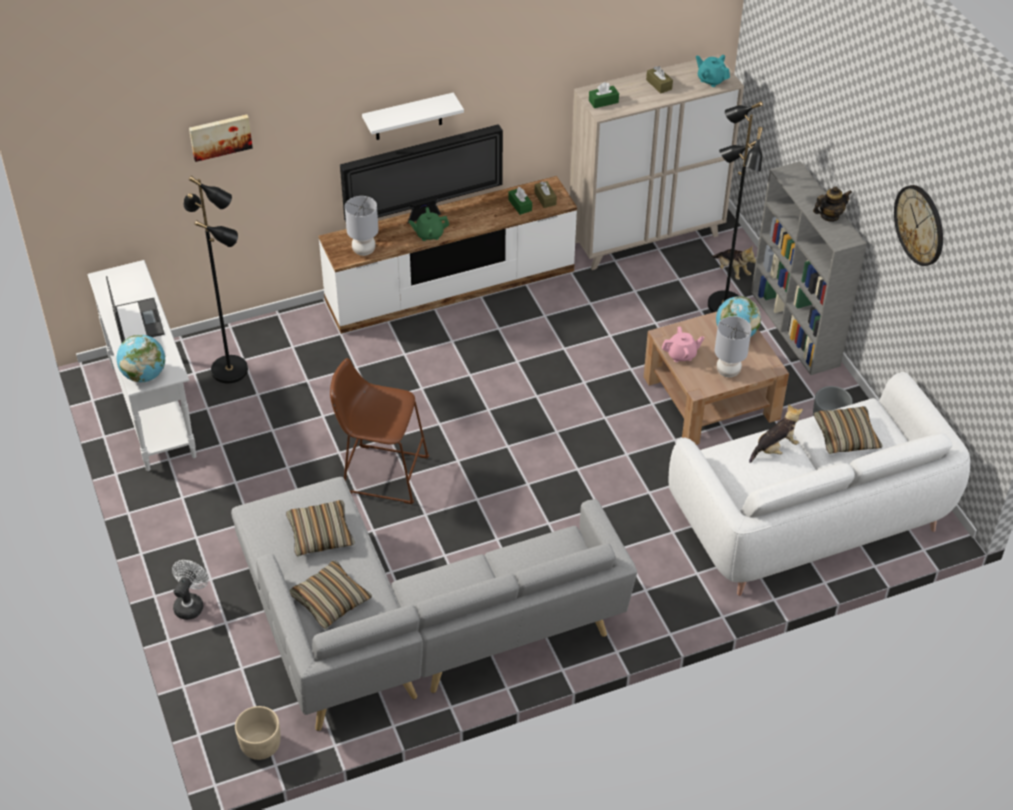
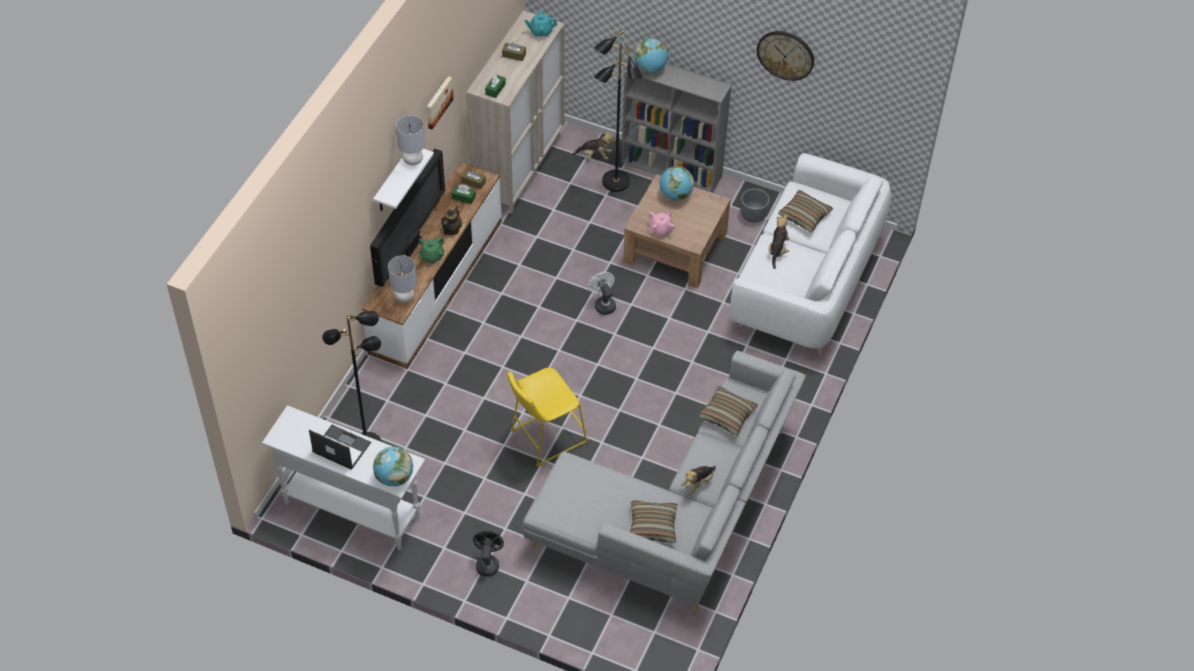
camera: 45 degrees left, 5 degrees up
white fan [172,560,209,620] -> white fan moved to [589,272,616,315]
picture [189,115,253,162] -> picture moved to [427,76,453,129]
beige planter [235,706,280,760] -> none
pillow [286,500,355,557] -> pillow moved to [699,386,758,436]
brown stool [330,358,429,504] -> yellow stool [508,368,588,467]
grey table lamp [715,316,752,377] -> grey table lamp moved to [396,115,425,165]
teapot [813,186,852,222] -> teapot moved to [441,205,462,235]
none -> black fan [473,531,504,577]
none -> globe [634,38,668,73]
none -> plush toy [681,466,716,495]

